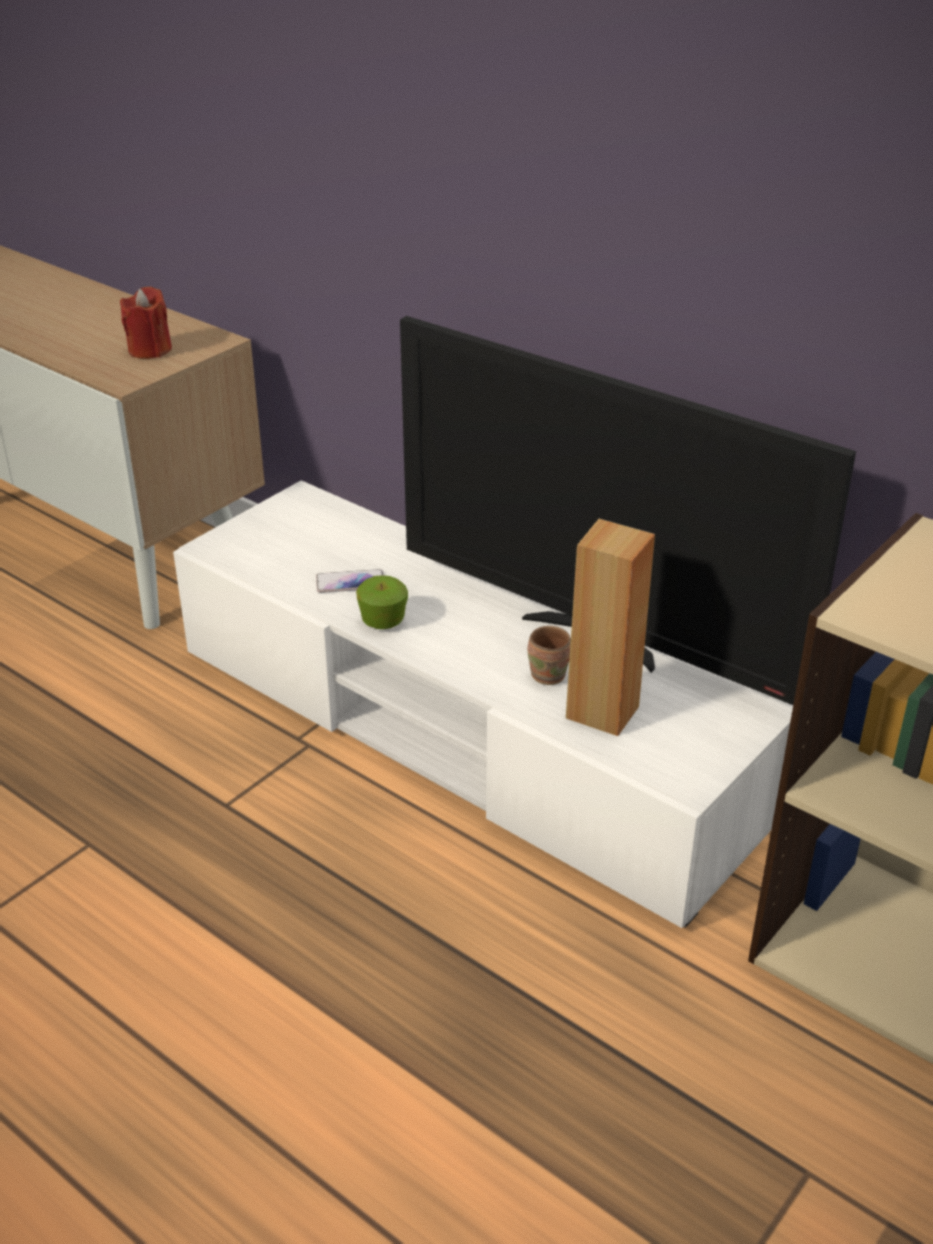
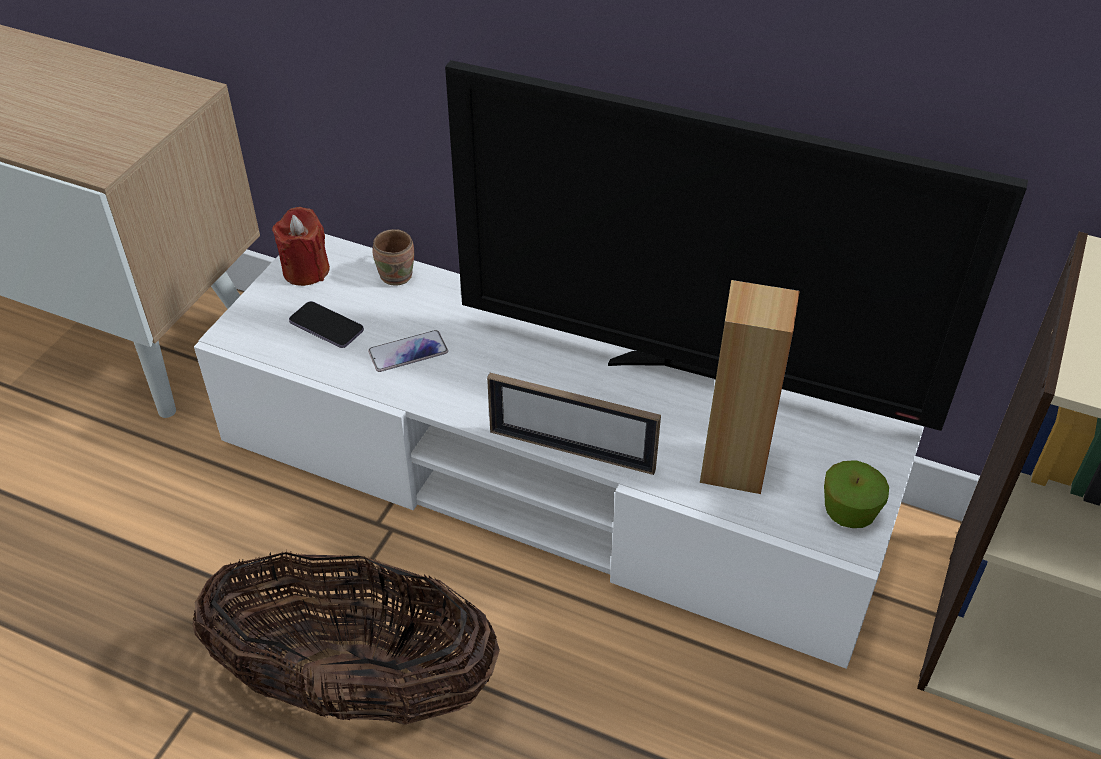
camera: 15 degrees left, 10 degrees up
red candle [120,287,172,359] -> red candle moved to [272,207,330,286]
apple [356,575,408,629] -> apple moved to [824,460,889,528]
brown mug [528,626,571,685] -> brown mug moved to [373,229,414,285]
none -> basket [192,550,500,725]
none -> phone [289,301,364,348]
none -> picture frame [487,373,661,475]

